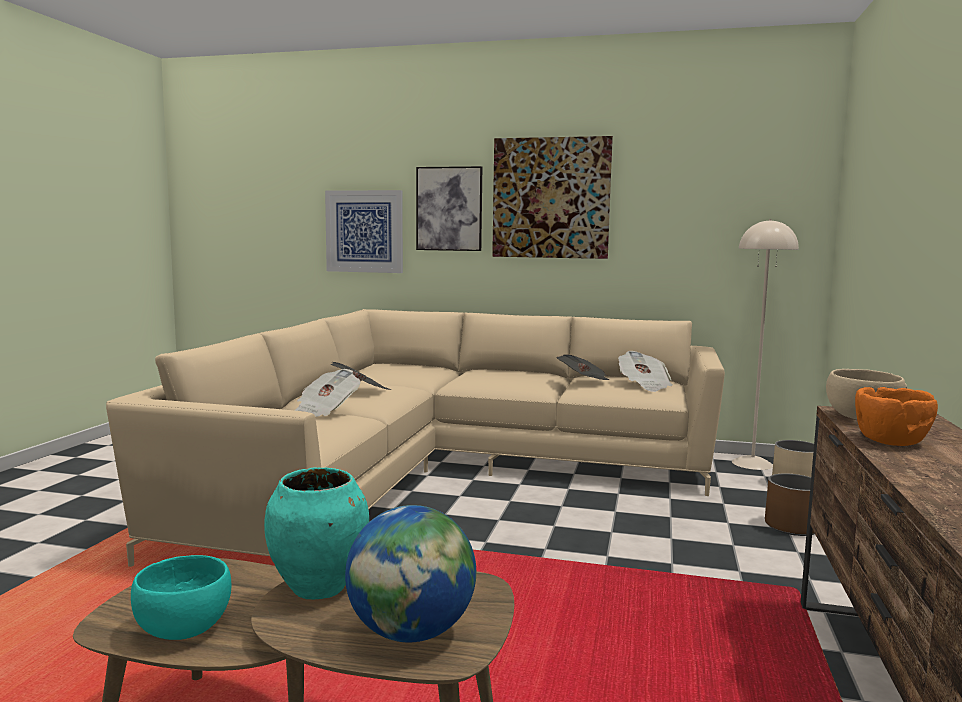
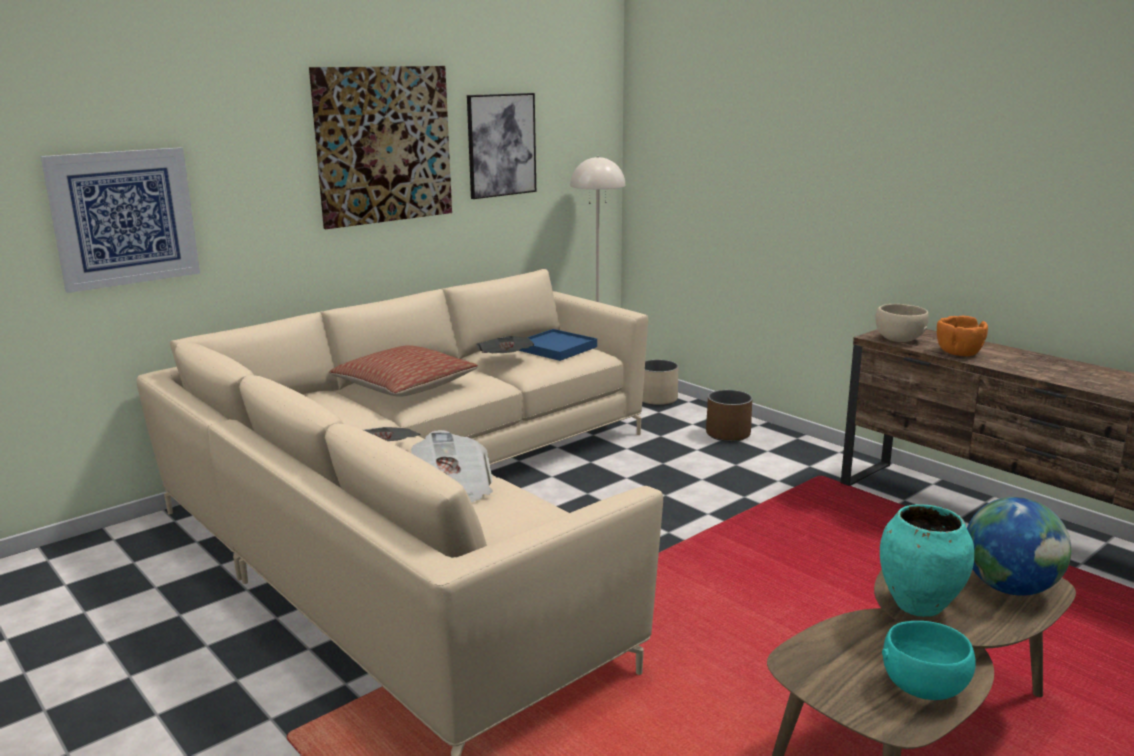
camera: 55 degrees left, 10 degrees up
picture [416,166,482,251] -> picture moved to [467,93,536,199]
newspaper [618,351,673,392] -> blue tray [519,329,597,361]
none -> pillow [329,345,478,397]

